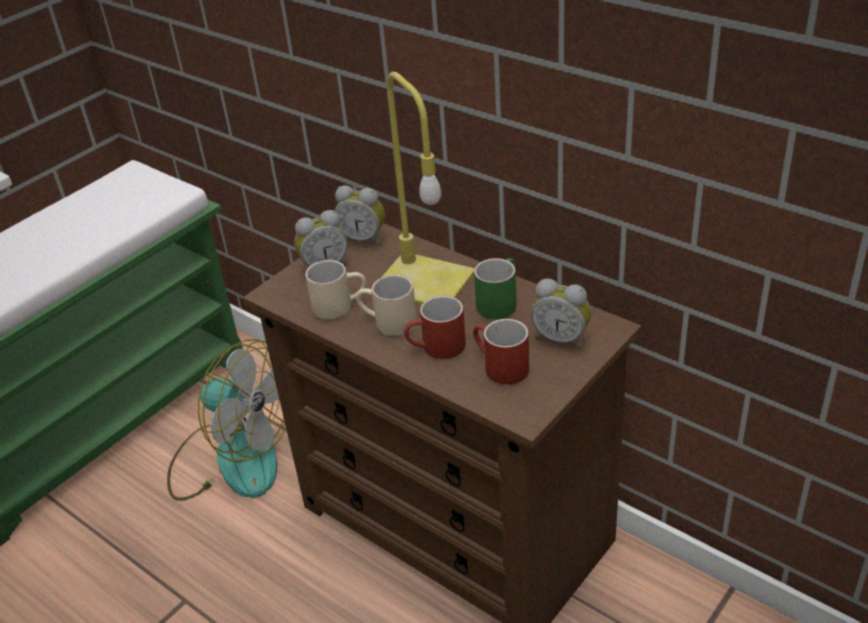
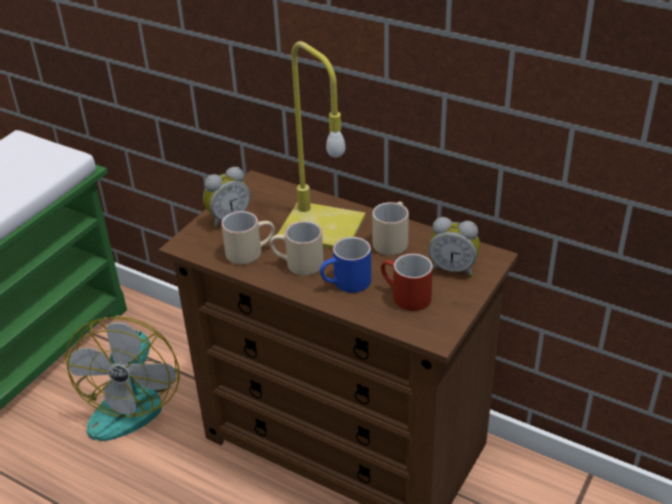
camera: 10 degrees left, 0 degrees up
fan [167,339,286,501] -> fan turned 75 degrees clockwise [65,316,180,441]
alarm clock [334,185,385,246] -> none
red mug [404,296,466,359] -> blue mug [320,237,371,293]
green mug [474,258,517,319] -> beige mug [372,202,409,255]

